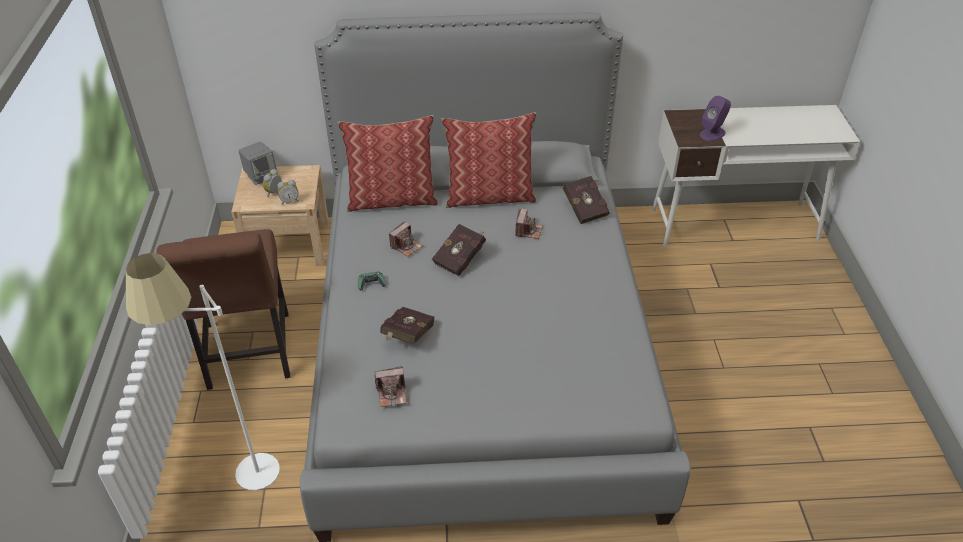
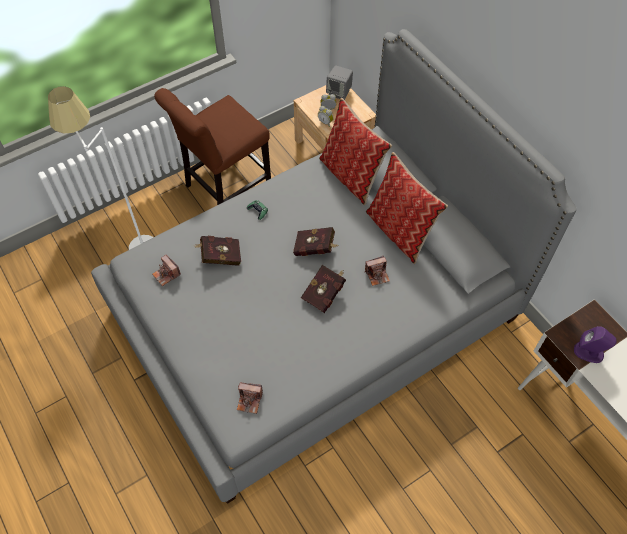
camera: 60 degrees right, 15 degrees up
camera [389,222,423,257] -> camera moved to [237,383,263,414]
red book [563,176,610,224] -> red book moved to [301,265,346,313]

